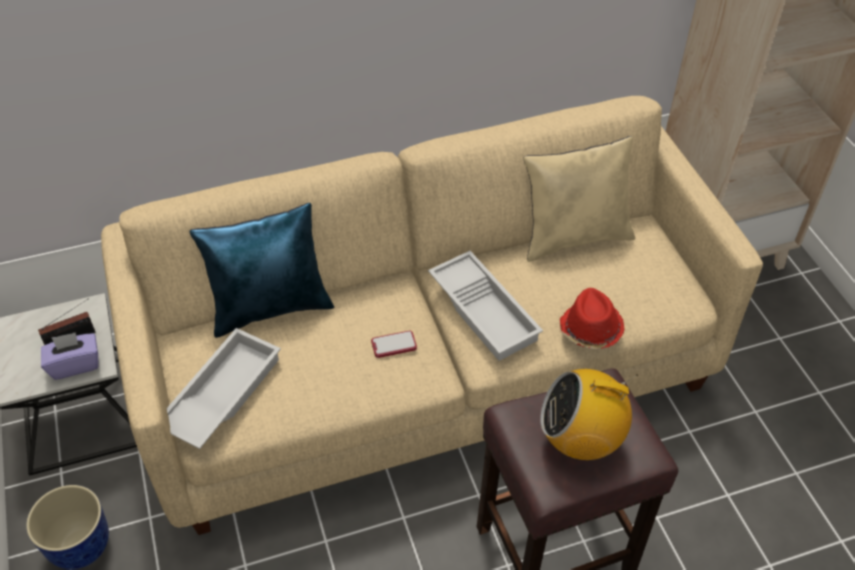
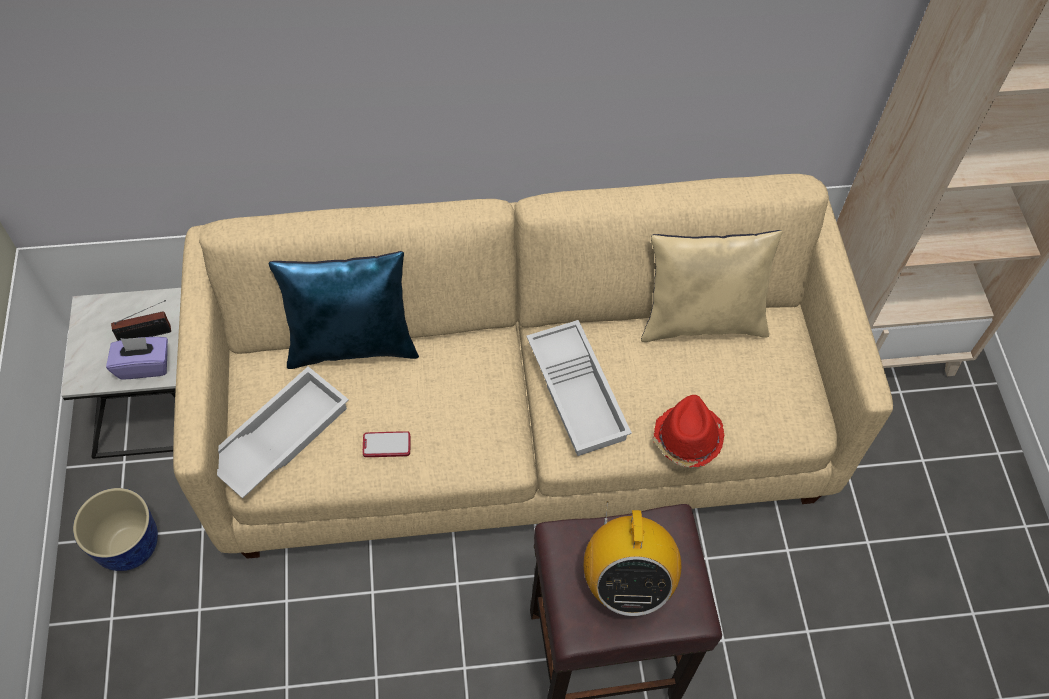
camera: 10 degrees right, 10 degrees up
phone [371,331,417,358] -> phone moved to [363,431,410,457]
radio [540,369,638,460] -> radio turned 105 degrees counterclockwise [584,501,681,616]

